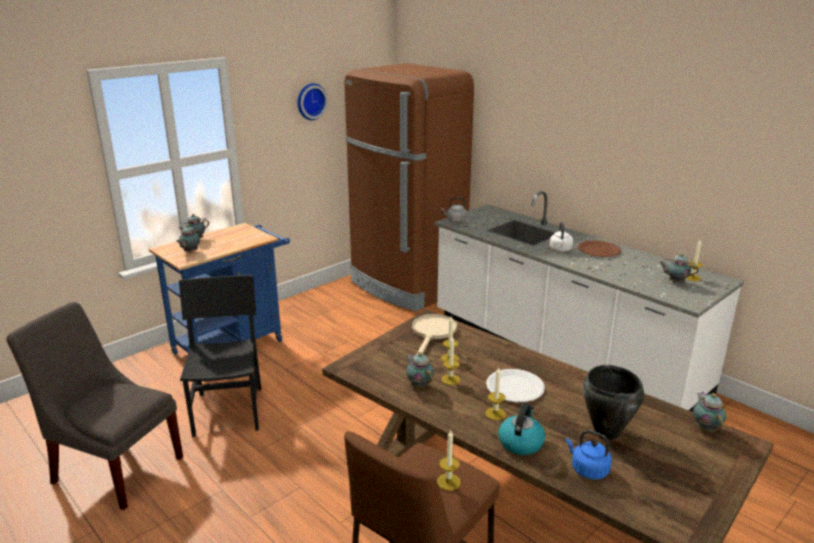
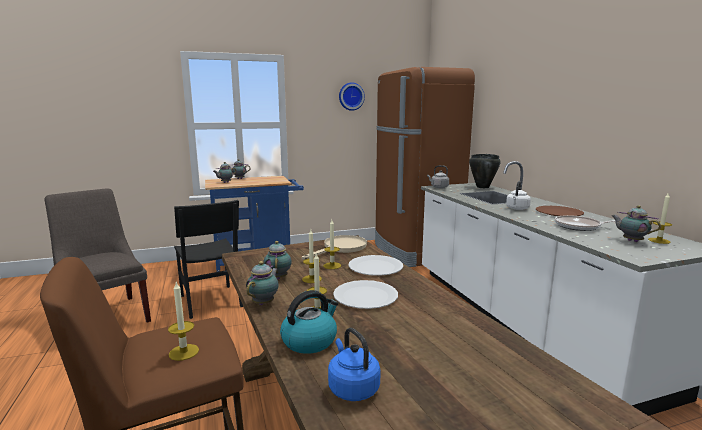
camera: 25 degrees right, 10 degrees down
black chair [179,275,261,437] -> black chair turned 135 degrees clockwise [174,200,243,319]
black cooking pot [582,365,645,440] -> black cooking pot moved to [469,154,501,188]
teapot [693,392,726,432] -> teapot moved to [246,261,279,305]
none -> white plate [349,255,403,276]
none -> frying pan [555,215,615,231]

